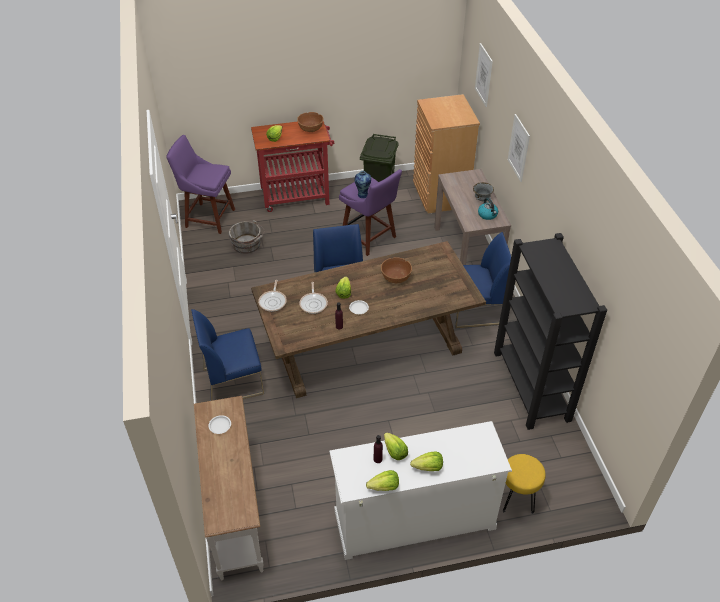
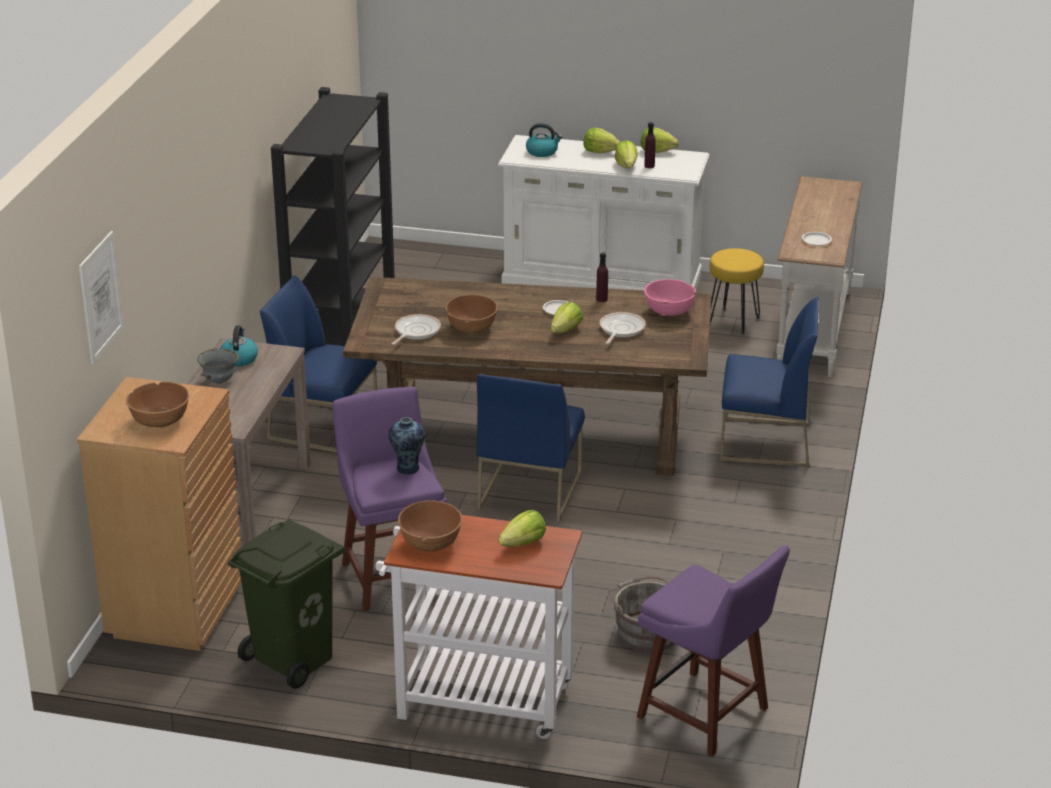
camera: 155 degrees left, 15 degrees down
red cart [251,121,334,212] -> white cart [376,515,582,739]
frying pan [258,280,287,312] -> frying pan moved to [391,314,441,345]
yellow stool [503,454,546,514] -> yellow stool moved to [710,248,764,334]
picture [508,114,530,182] -> none
none -> brown bowl [126,381,189,428]
none -> kettle [526,123,563,157]
none -> pink bowl [644,279,696,316]

